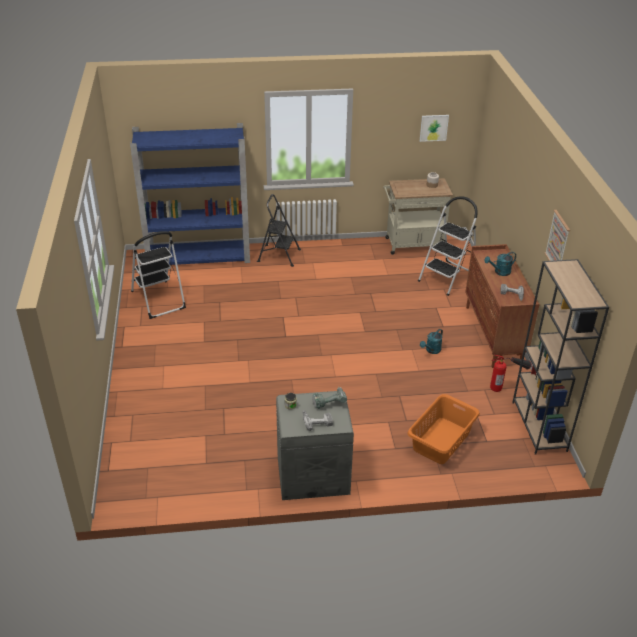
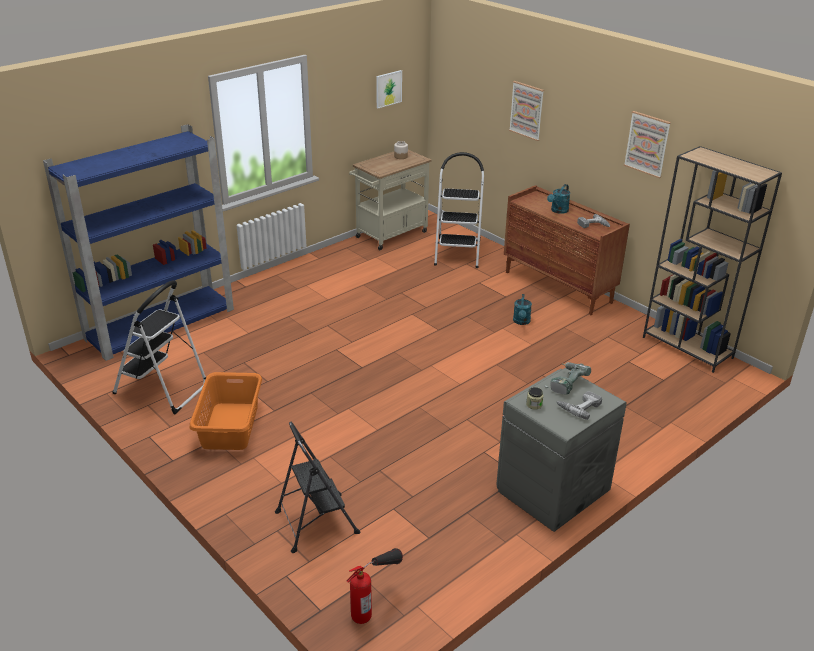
camera: 35 degrees left, 5 degrees down
black step ladder [257,194,301,267] -> black step ladder moved to [275,422,360,553]
orange laundry basket [407,394,480,464] -> orange laundry basket moved to [190,372,262,450]
fire extinguisher [490,355,532,392] -> fire extinguisher moved to [346,548,403,624]
none -> picture [509,81,544,141]

